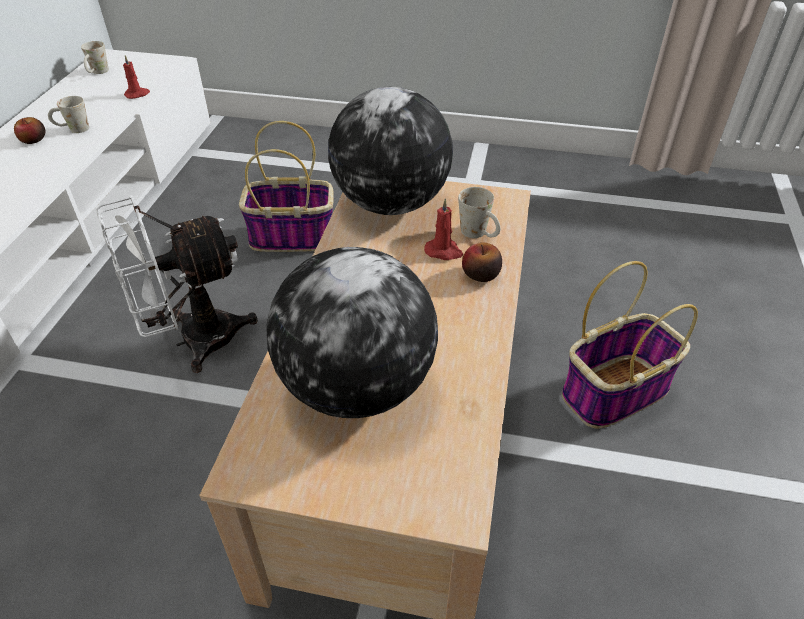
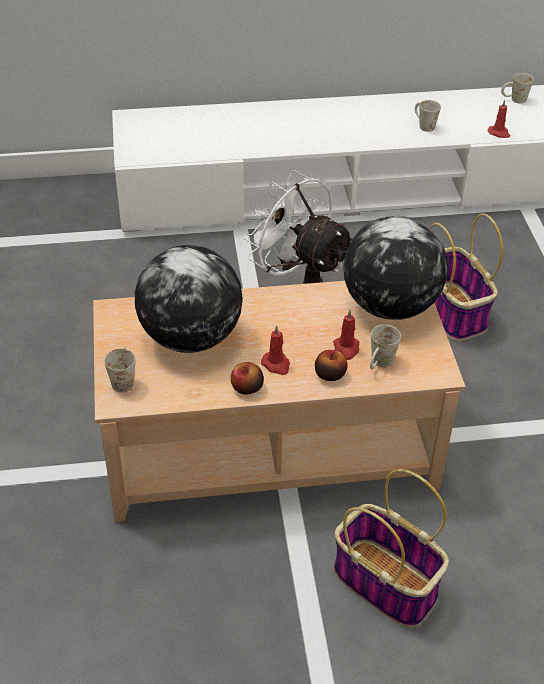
camera: 70 degrees right, 0 degrees up
apple [14,117,46,144] -> apple moved to [231,362,264,395]
none -> white mug [104,347,135,393]
none -> red candle [261,325,290,375]

